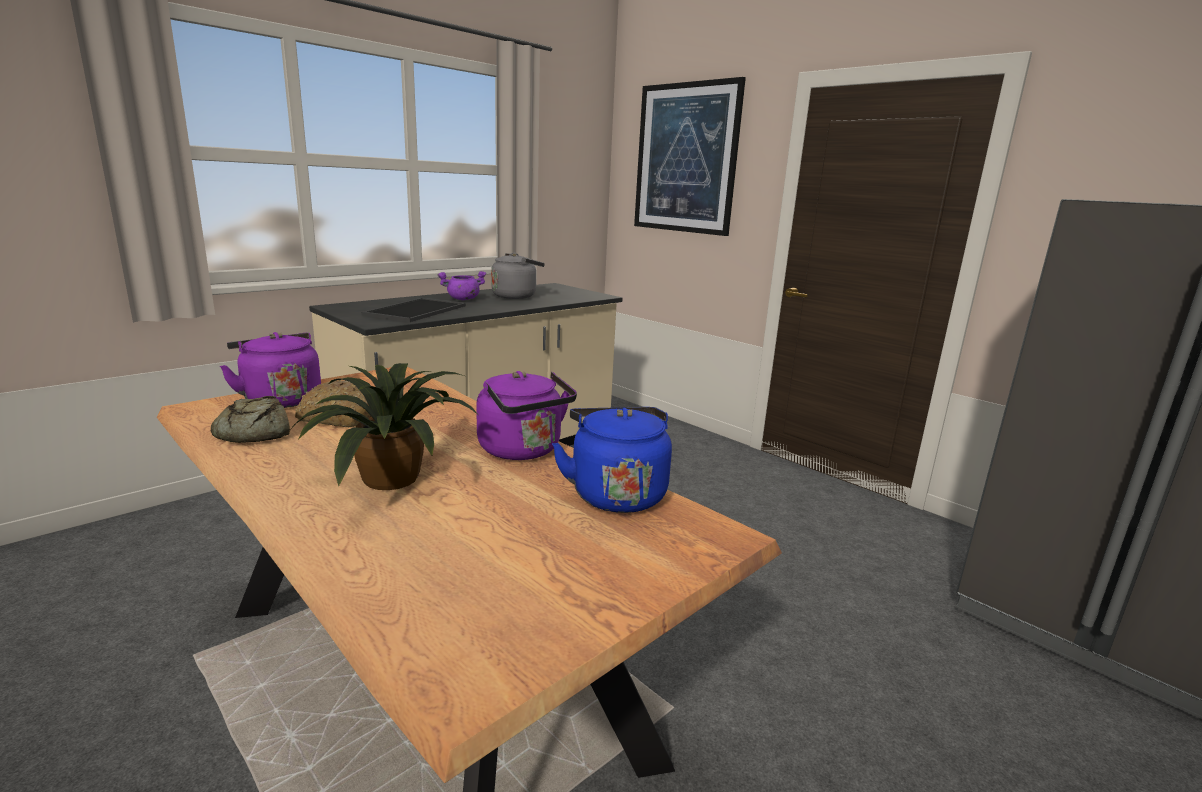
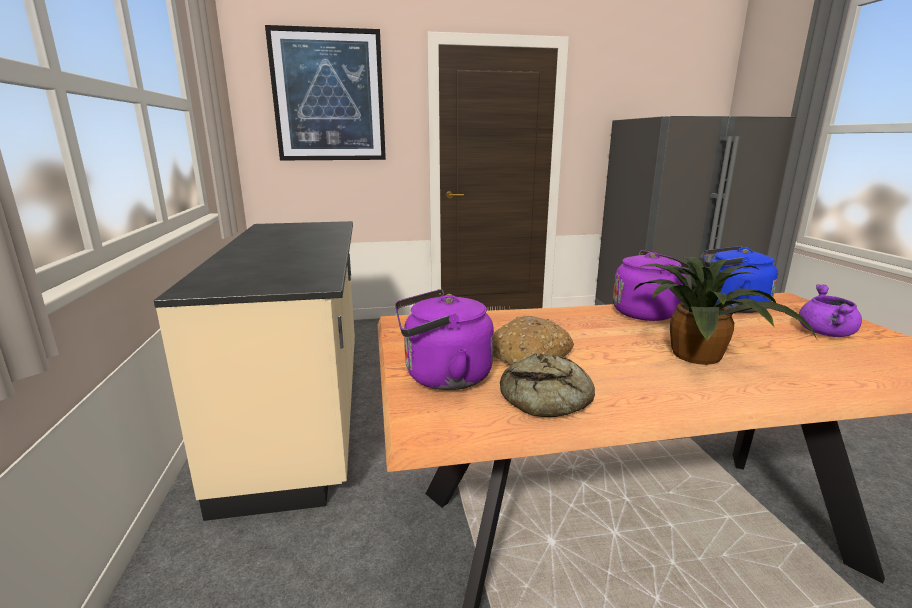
camera: 55 degrees left, 0 degrees up
tray [361,298,466,322] -> none
purple cooking pot [437,271,486,300] -> purple cooking pot moved to [799,284,862,337]
grey kettle [491,253,545,299] -> none

